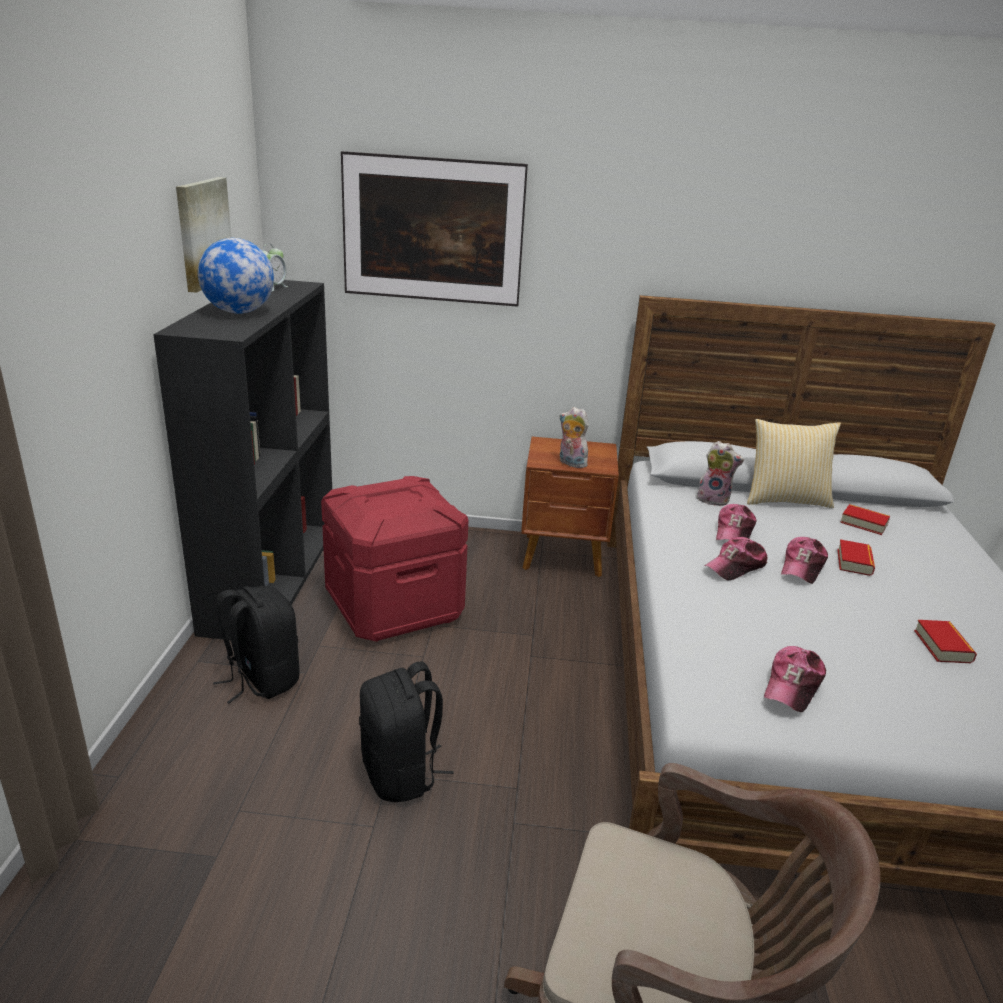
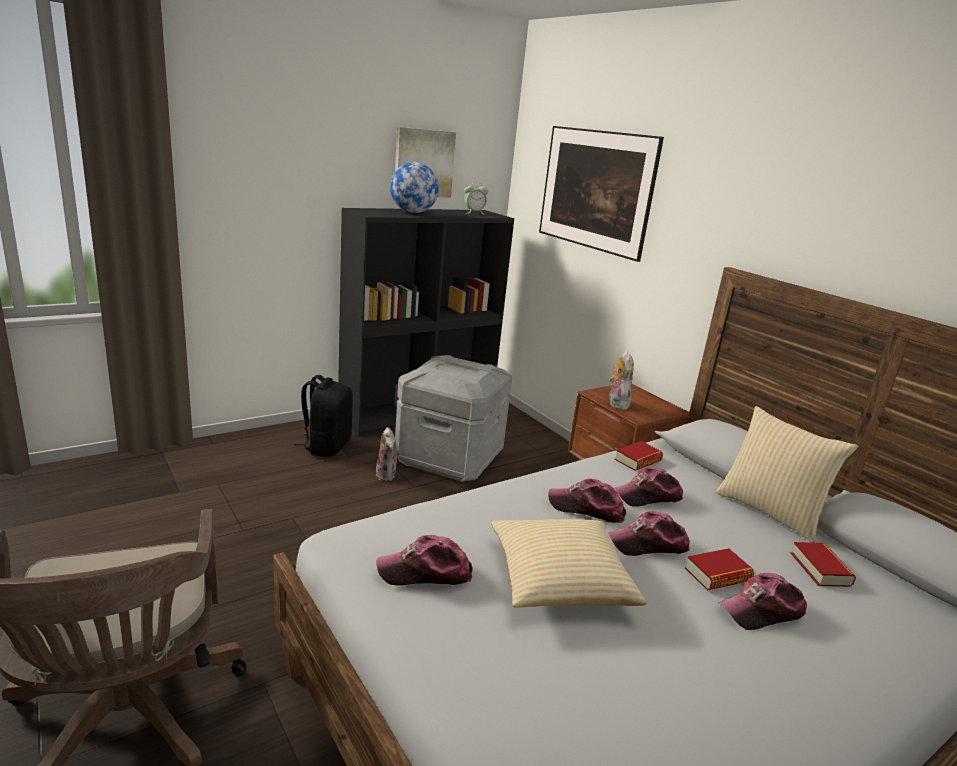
camera: 50 degrees right, 5 degrees down
red storage box [321,476,469,642] -> grey storage box [395,355,512,482]
black backpack [359,662,453,802] -> none
plush toy [696,441,744,506] -> plush toy moved to [376,427,400,481]
book [914,620,977,663] -> book moved to [614,441,663,471]
none -> pillow [491,519,647,608]
none -> cap [719,573,807,630]

